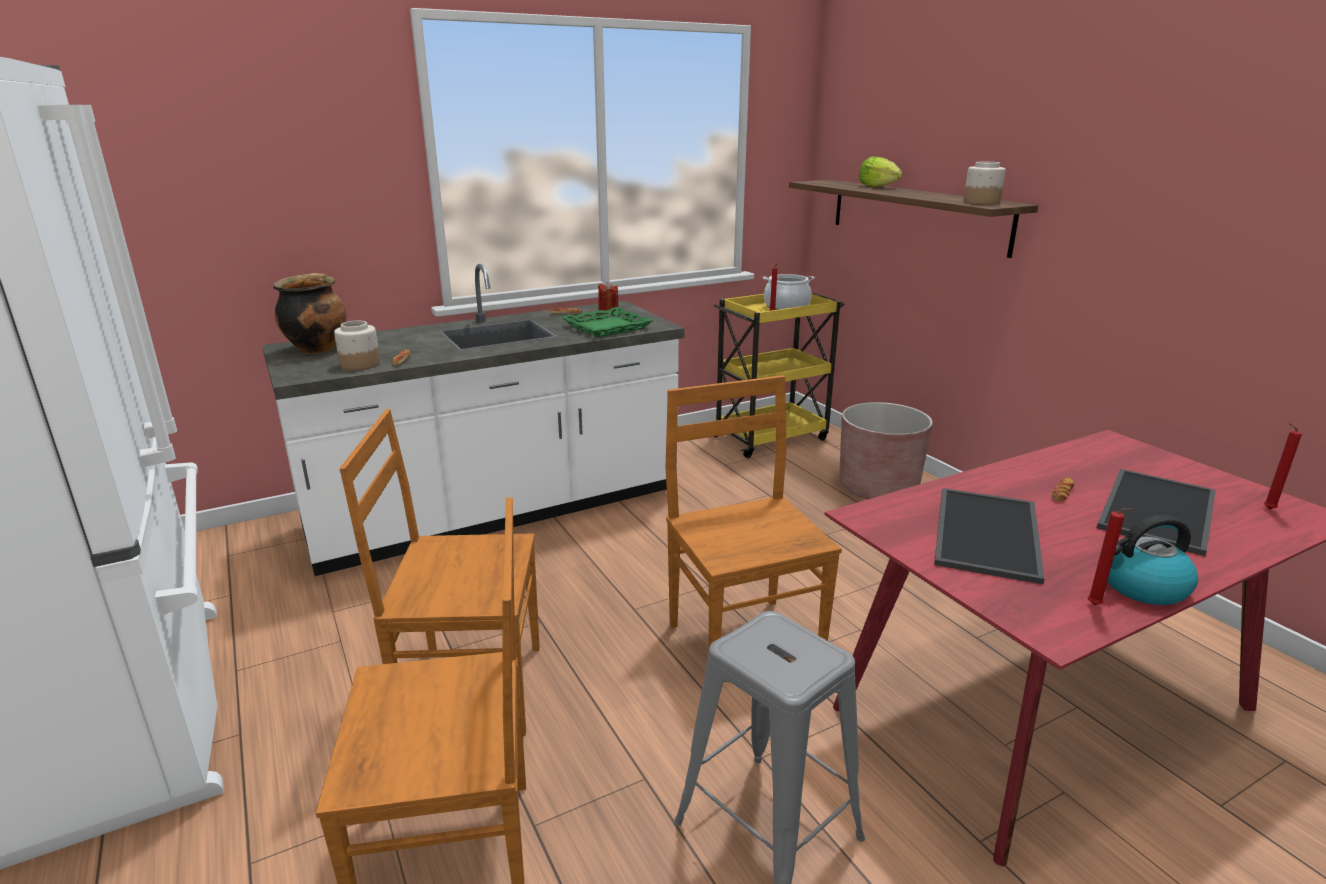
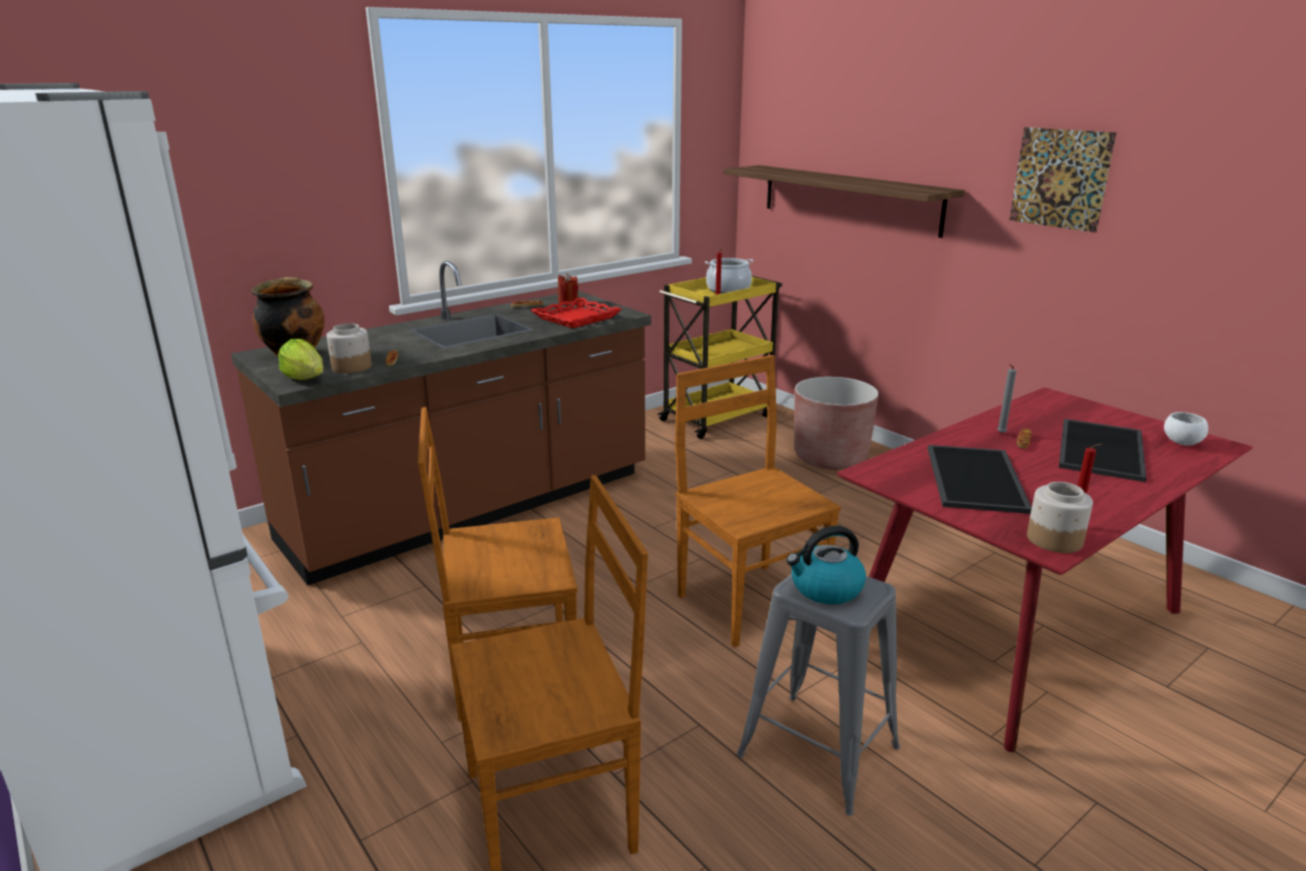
camera: 10 degrees left, 0 degrees up
white counter [262,264,684,576] -> brown counter [231,261,651,586]
green tray [561,307,653,337] -> red tray [530,297,622,328]
lettuce [859,156,903,187] -> lettuce moved to [278,339,324,380]
jar [964,162,1006,204] -> jar moved to [1027,482,1093,553]
kettle [1107,515,1198,605] -> kettle moved to [786,526,866,604]
red candle [1264,423,1302,510] -> white bowl [1164,412,1208,446]
none -> grey candle [997,364,1016,434]
none -> picture [1009,127,1117,233]

